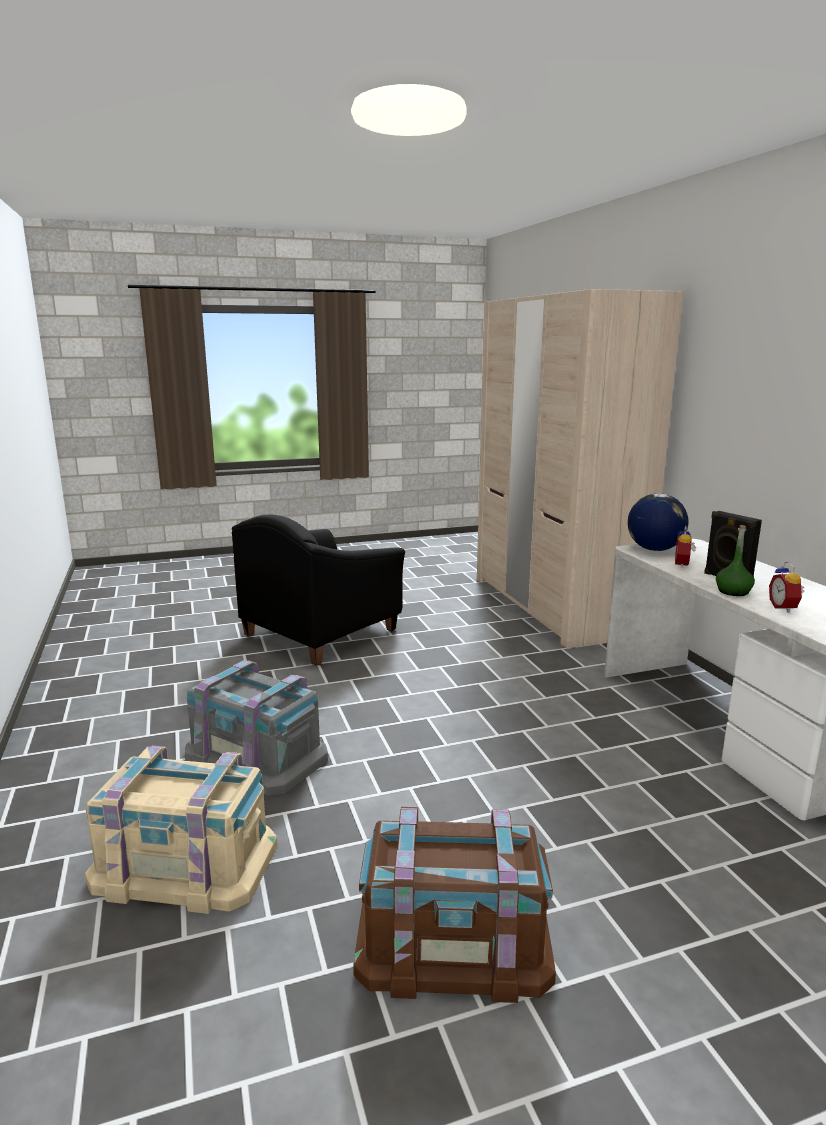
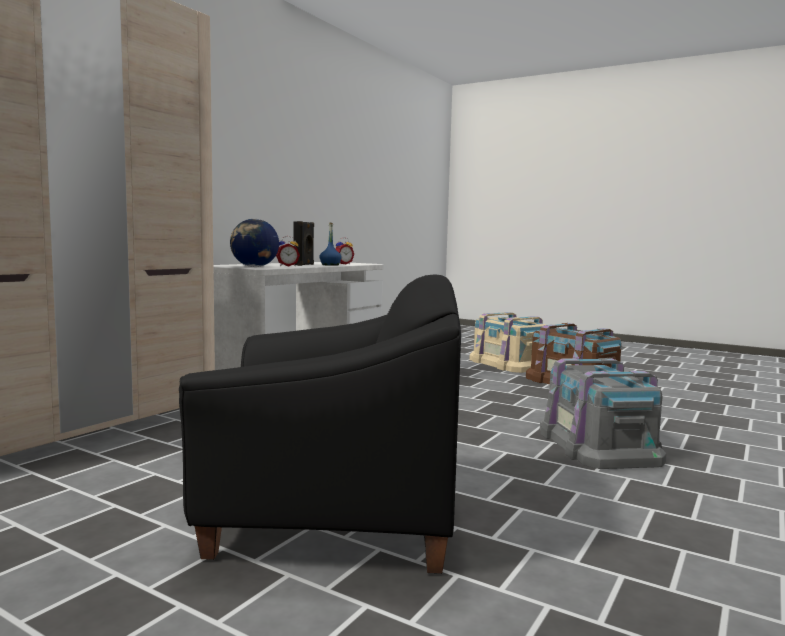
camera: 130 degrees left, 10 degrees down
beige storage box [85,746,278,914] -> beige storage box moved to [469,312,546,373]
green bottle [716,525,755,596] -> blue bottle [320,223,342,266]

